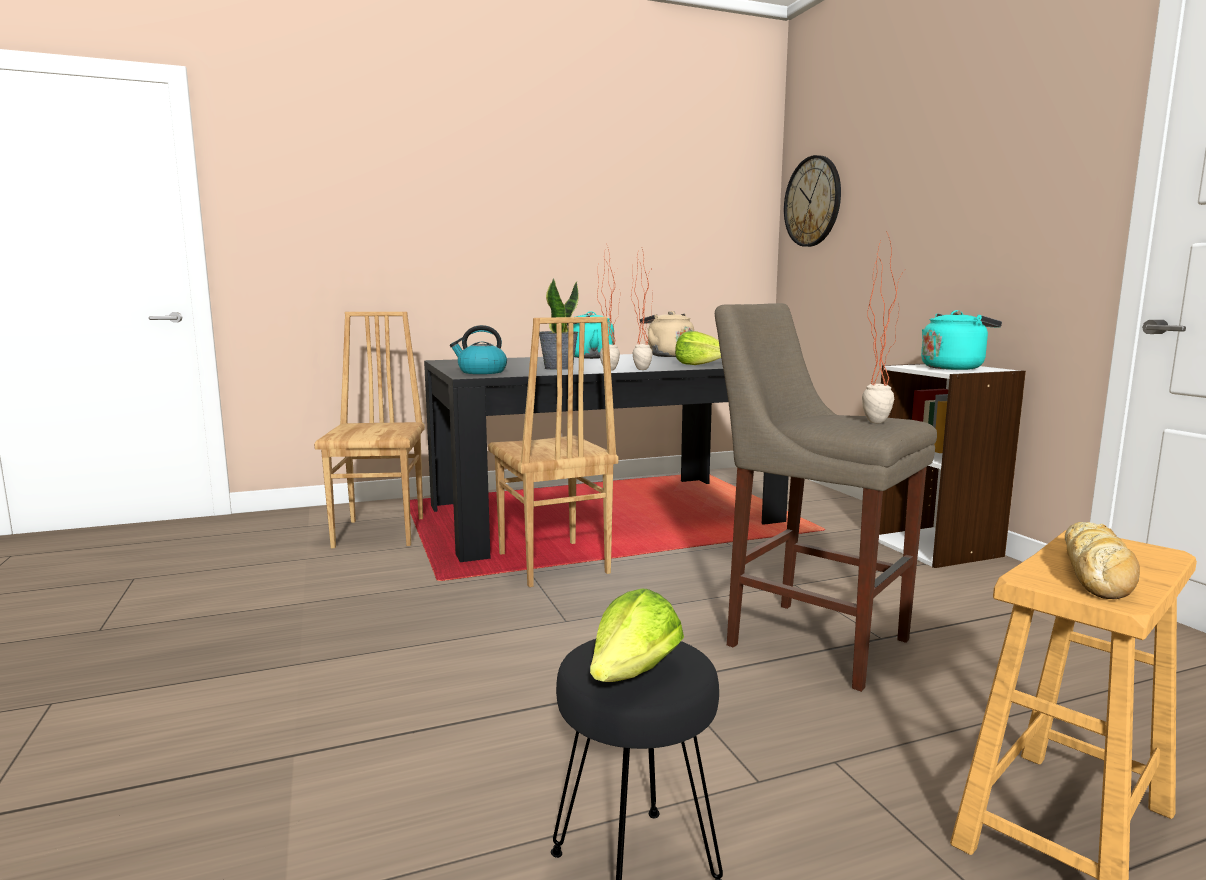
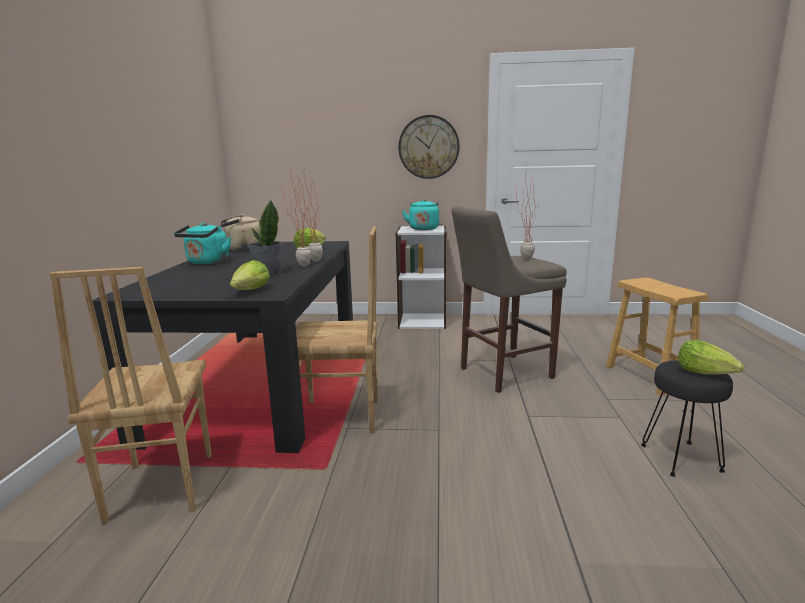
camera: 65 degrees left, 5 degrees up
brown chair [314,312,425,548] -> brown chair turned 120 degrees counterclockwise [50,267,212,524]
kettle [450,325,507,374] -> lettuce [230,260,270,290]
wall clock [784,155,841,247] -> wall clock moved to [398,115,460,179]
bread [1065,522,1140,599] -> none

